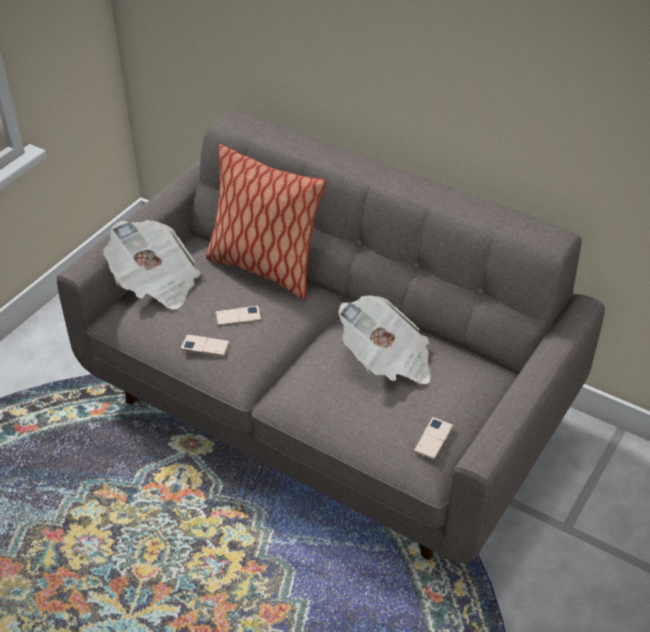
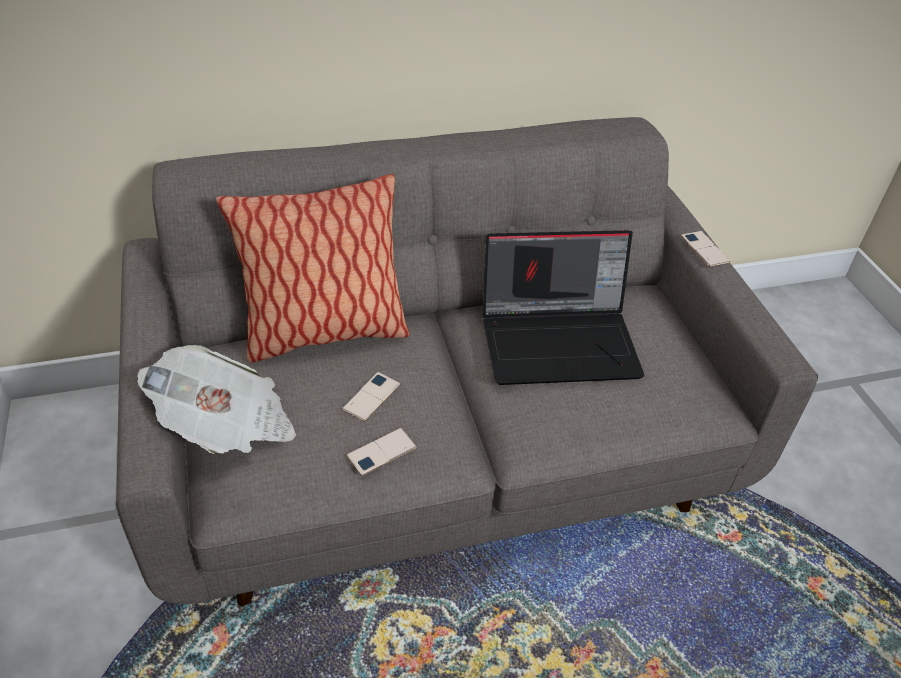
camera: 50 degrees left, 0 degrees up
newspaper [338,295,430,384] -> laptop [482,230,644,385]
phone [413,417,453,459] -> phone moved to [681,231,730,267]

